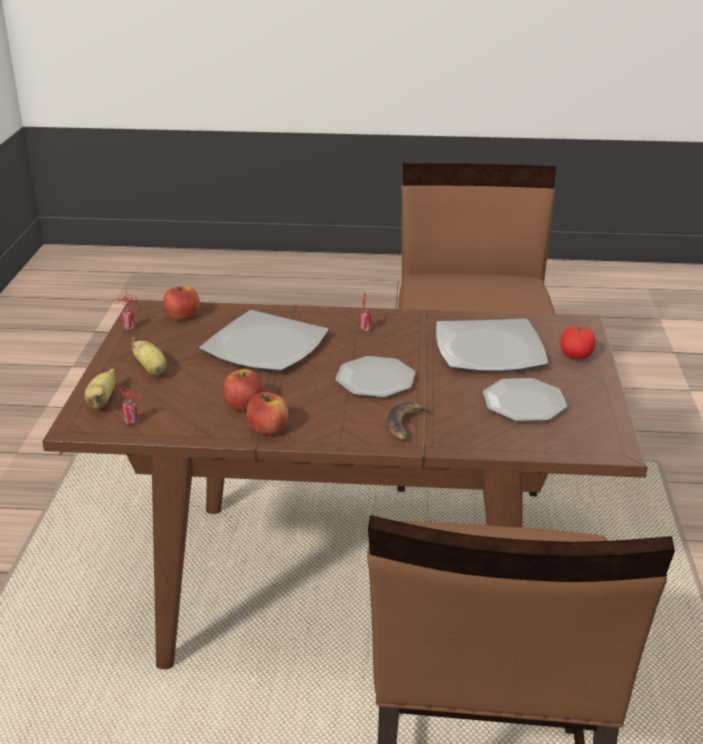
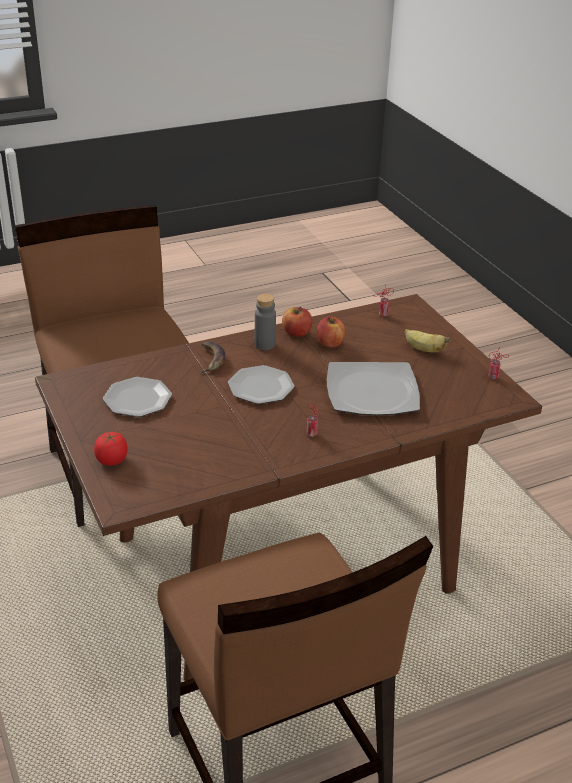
camera: 150 degrees right, 5 degrees up
banana [85,369,115,409] -> none
apple [163,286,200,320] -> none
plate [436,319,548,372] -> none
none -> grey bottle [255,294,276,350]

